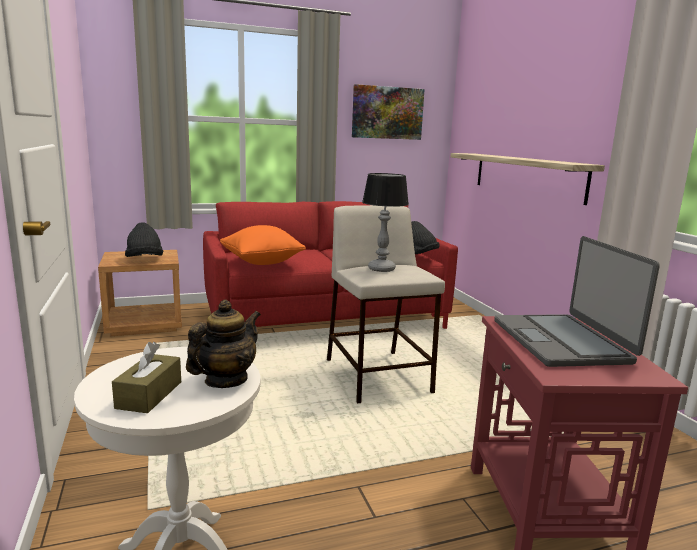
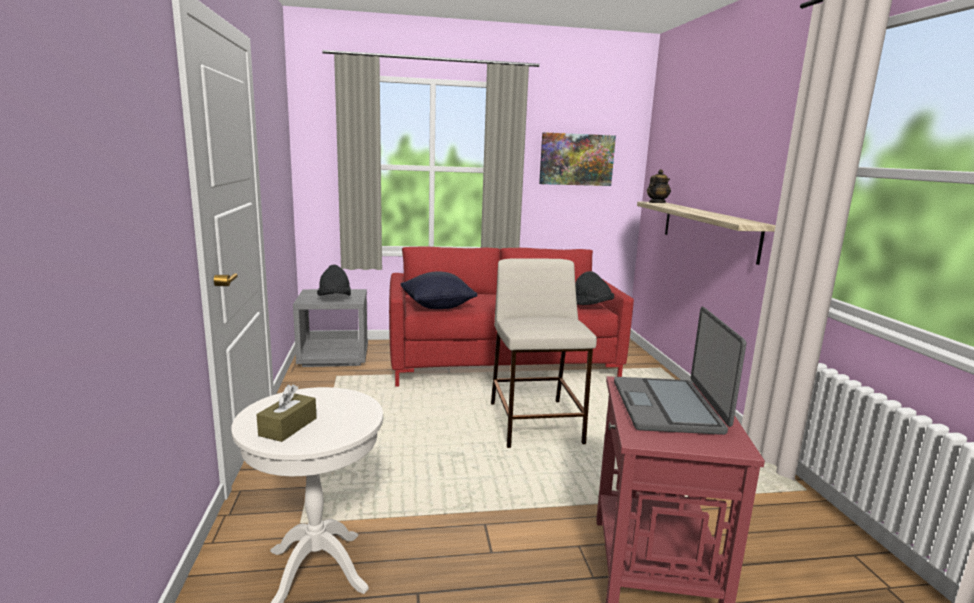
camera: 10 degrees right, 0 degrees up
brown nightstand [98,250,182,336] -> grey nightstand [293,289,368,367]
teapot [186,300,261,388] -> teapot moved to [647,169,671,203]
orange pillow [220,225,306,265] -> black pillow [401,272,478,309]
table lamp [362,173,409,272] -> none

